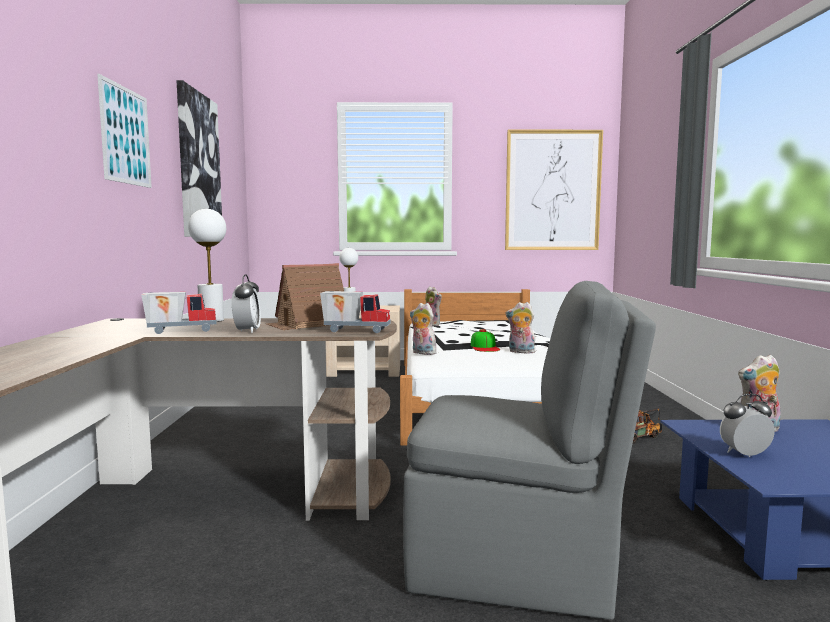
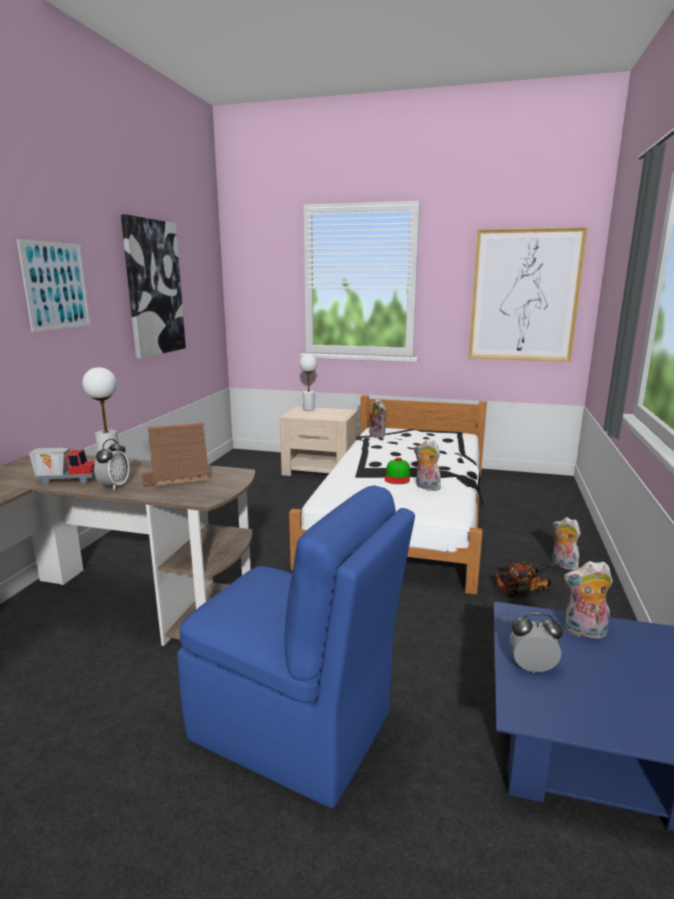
camera: 15 degrees right, 10 degrees up
toy truck [320,291,391,333] -> none
grey chair [403,281,656,620] -> blue chair [177,485,415,808]
plush toy [410,303,438,355] -> plush toy moved to [552,517,581,570]

